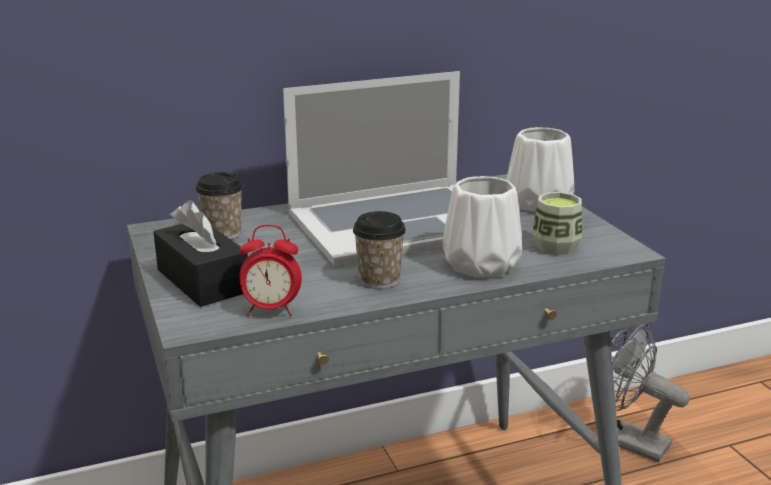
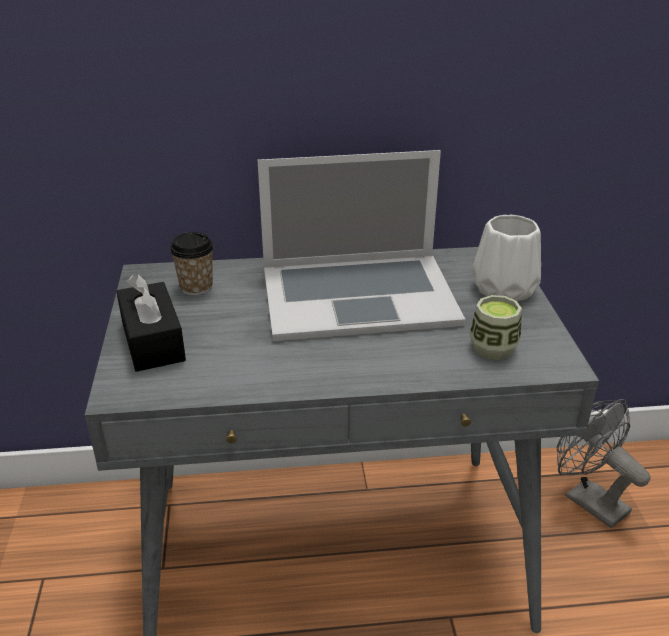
camera: 15 degrees right, 10 degrees up
alarm clock [240,225,302,316] -> none
cup [353,211,406,289] -> none
white vase [442,176,522,278] -> none

